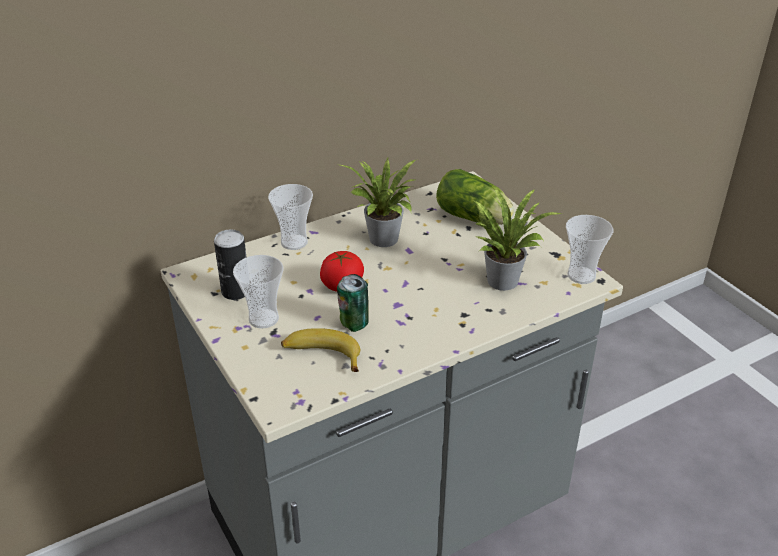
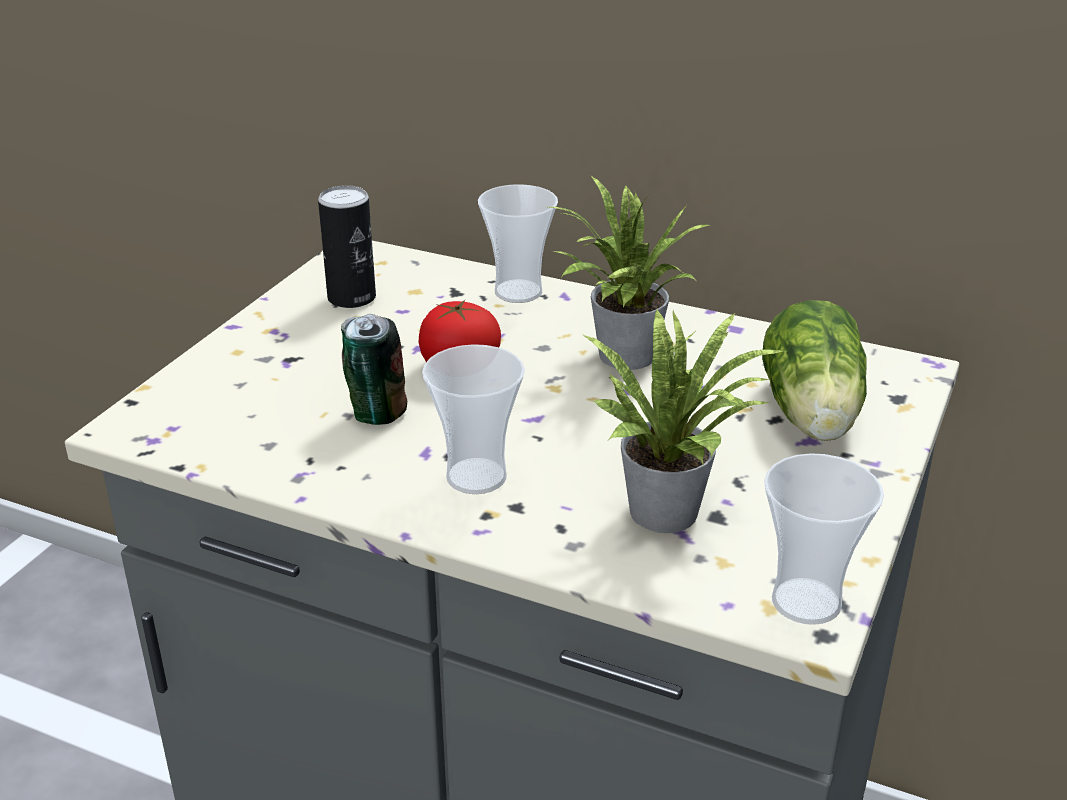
camera: 55 degrees right, 5 degrees down
cup [233,255,283,328] -> cup moved to [422,344,525,494]
banana [281,328,360,372] -> none

